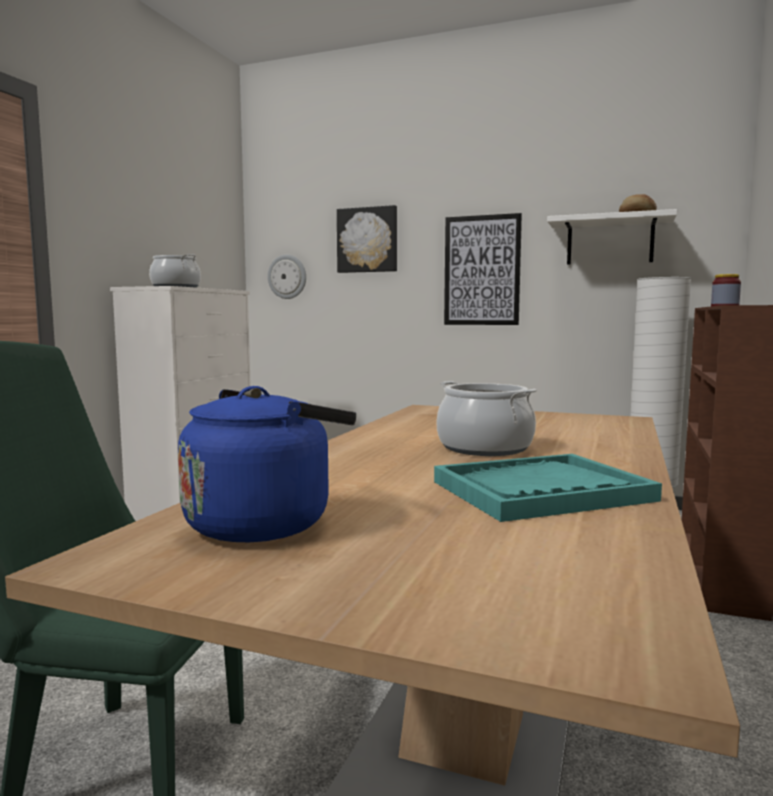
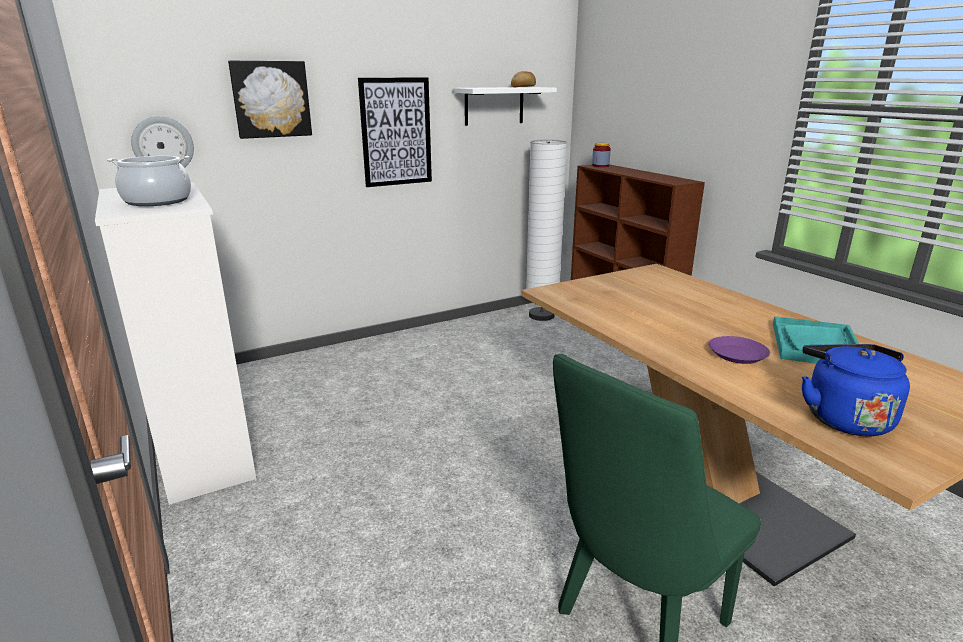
camera: 50 degrees left, 15 degrees up
cooking pot [437,381,537,456] -> none
none -> purple plate [709,336,770,364]

